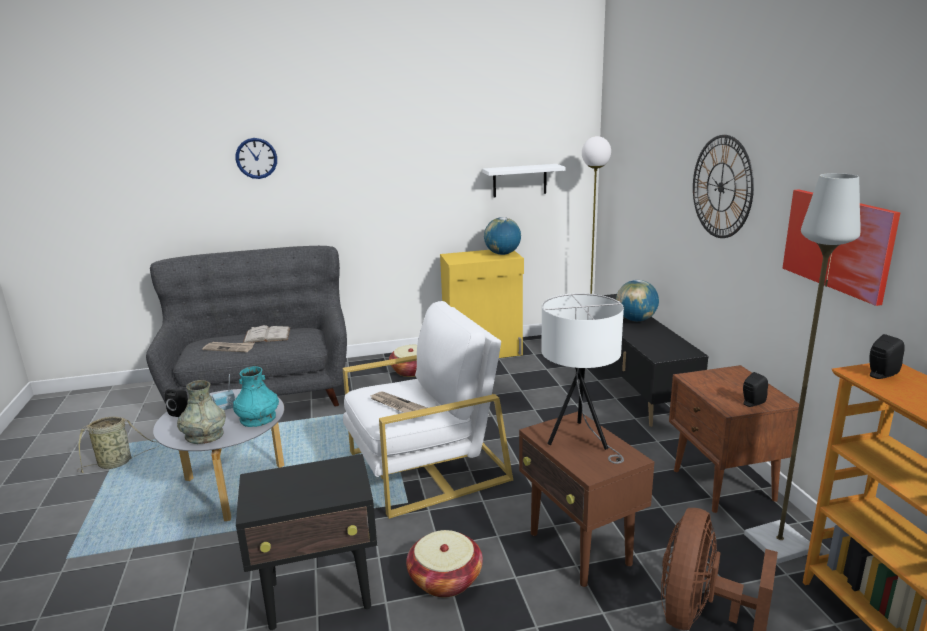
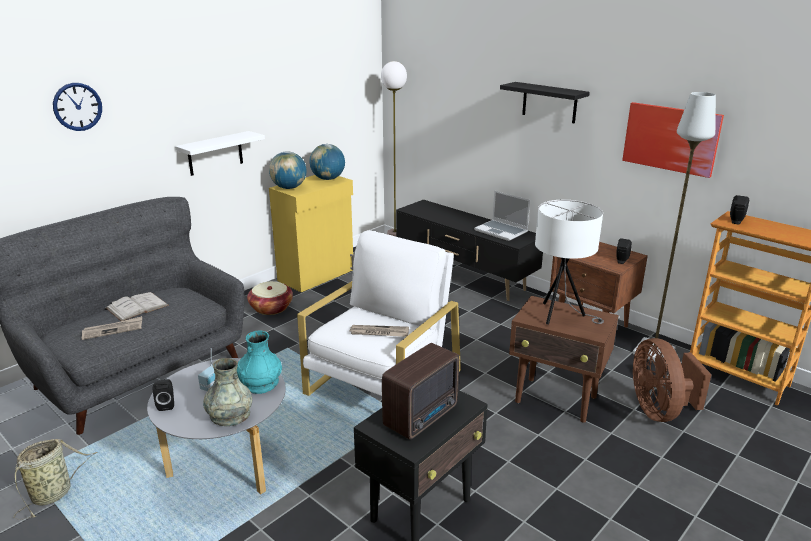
camera: 35 degrees left, 5 degrees up
basket [406,530,483,597] -> none
white shelf [482,164,566,197] -> white shelf moved to [175,131,265,176]
globe [616,280,659,321] -> globe moved to [269,151,306,189]
wall clock [693,135,754,238] -> black shelf [500,82,590,123]
none -> radio [382,343,459,440]
none -> laptop [474,191,530,241]

